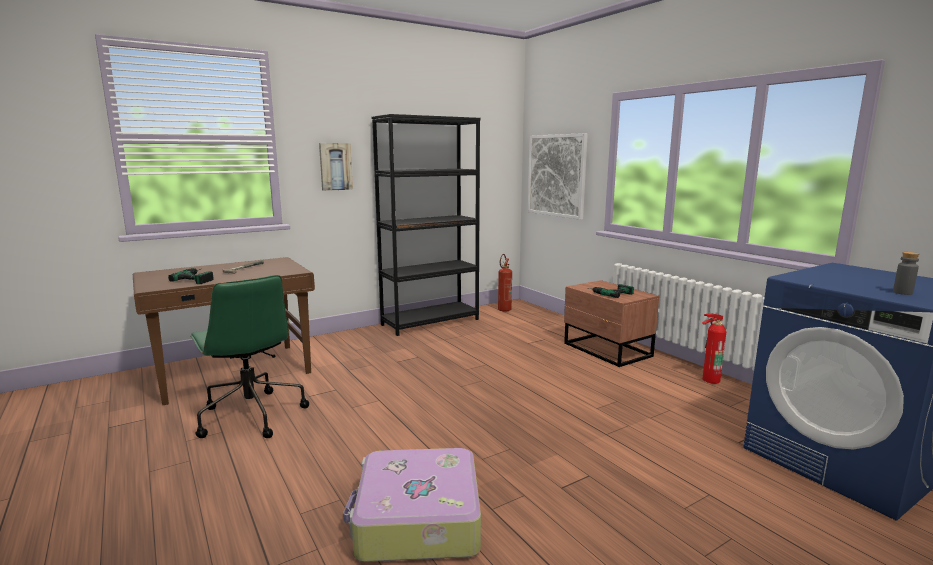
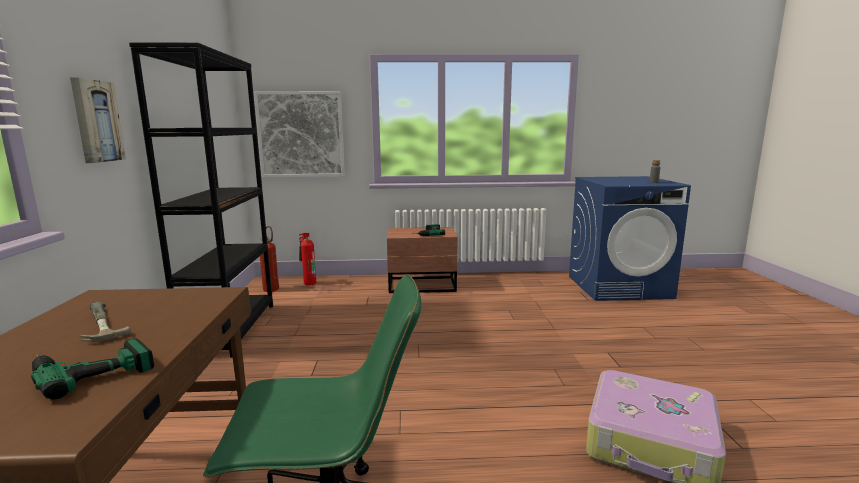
camera: 60 degrees left, 0 degrees up
fire extinguisher [702,314,727,384] -> fire extinguisher moved to [299,233,316,285]

